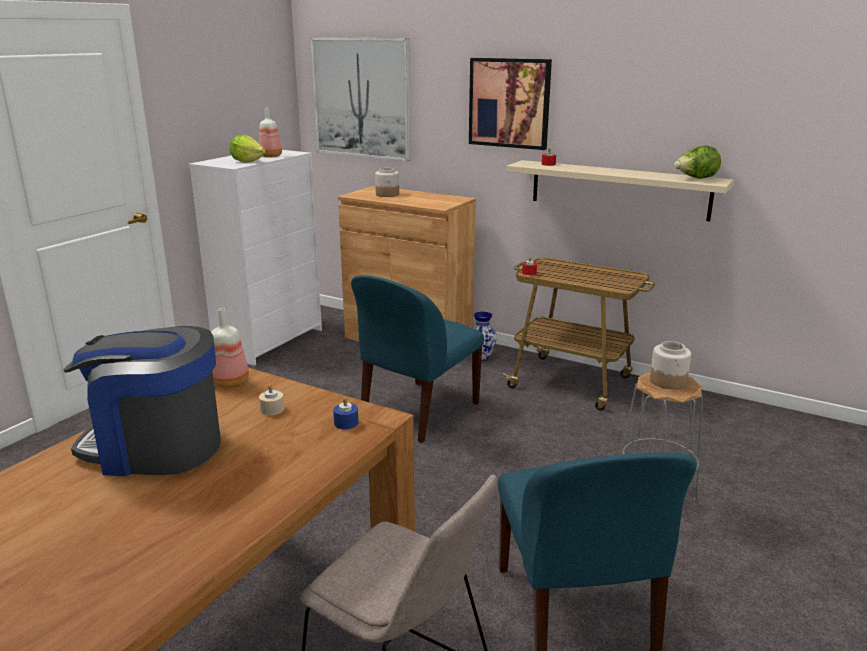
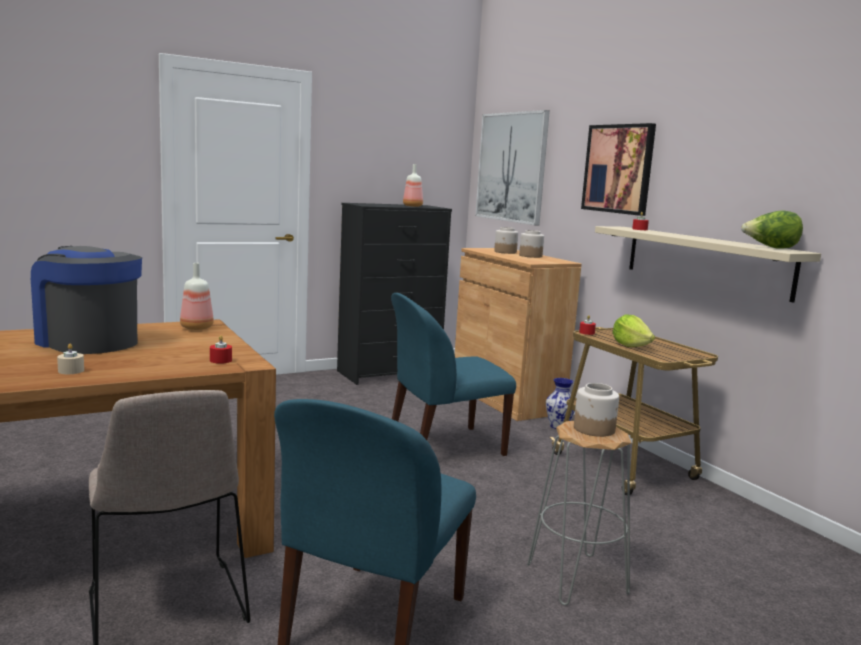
camera: 30 degrees right, 10 degrees down
white dresser [189,150,322,366] -> black dresser [337,203,452,385]
lettuce [230,135,266,163] -> lettuce moved to [612,315,655,347]
beige candle [259,384,284,415] -> beige candle moved to [57,344,84,374]
blue candle [333,397,358,429] -> red candle [210,335,232,364]
none -> jar [519,230,544,258]

